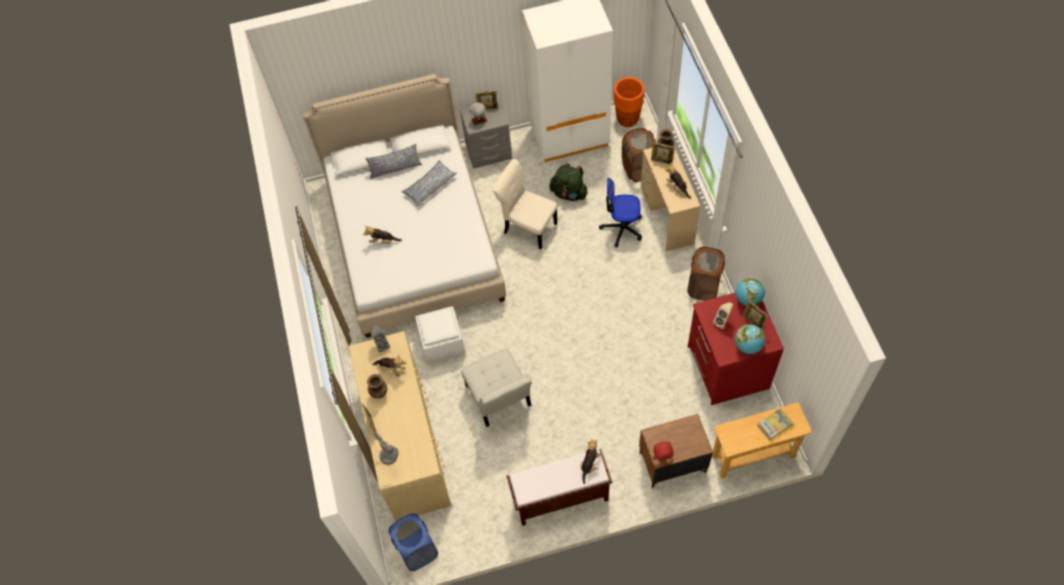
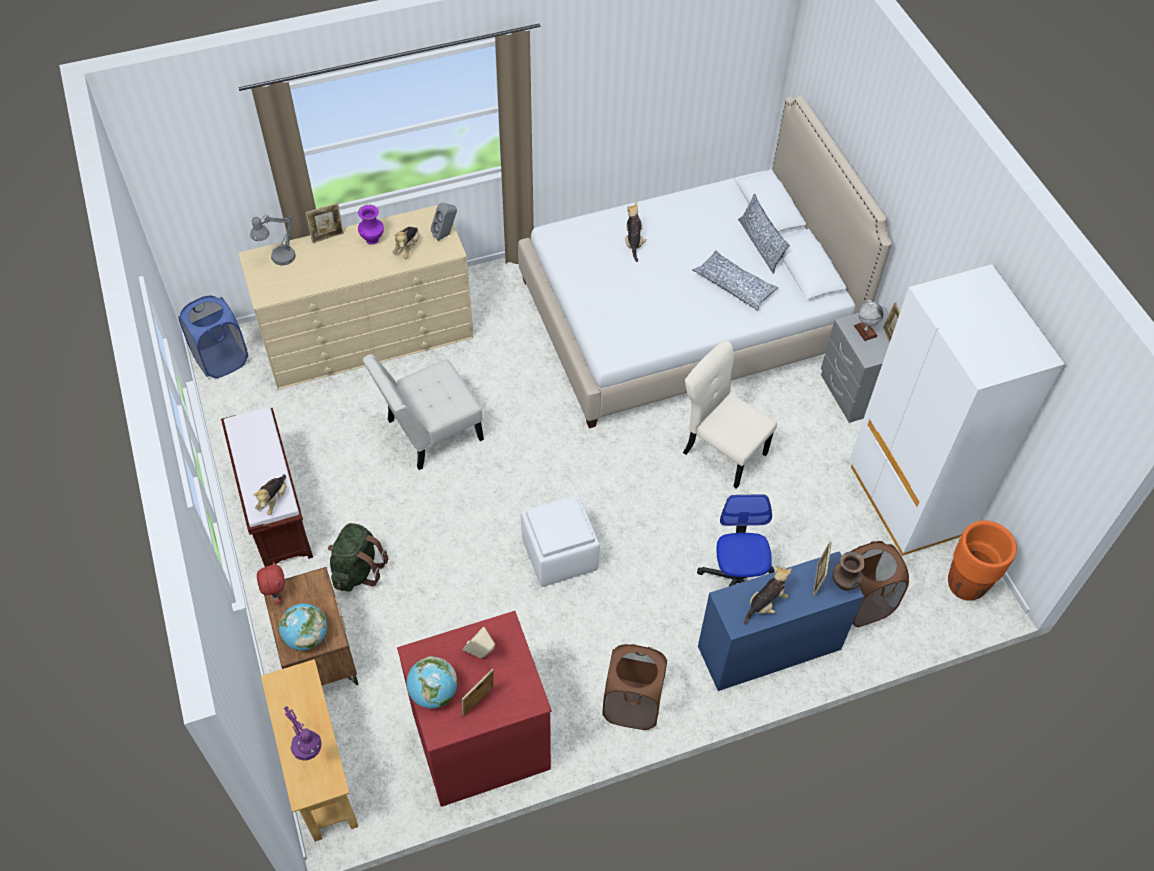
camera: 80 degrees right, 5 degrees down
brown vase [367,374,387,398] -> purple vase [358,205,384,245]
white ottoman [415,306,465,364] -> white ottoman moved to [521,495,600,587]
beige chair [493,159,558,249] -> beige chair turned 75 degrees counterclockwise [683,340,777,489]
green backpack [549,163,588,201] -> green backpack moved to [328,523,388,591]
plush toy [580,439,601,484] -> plush toy turned 90 degrees clockwise [254,474,287,515]
beige desk [641,146,700,252] -> blue desk [698,551,864,691]
globe [736,277,765,306] -> globe moved to [279,603,327,651]
book [757,408,794,440] -> purple table lamp [284,706,322,761]

